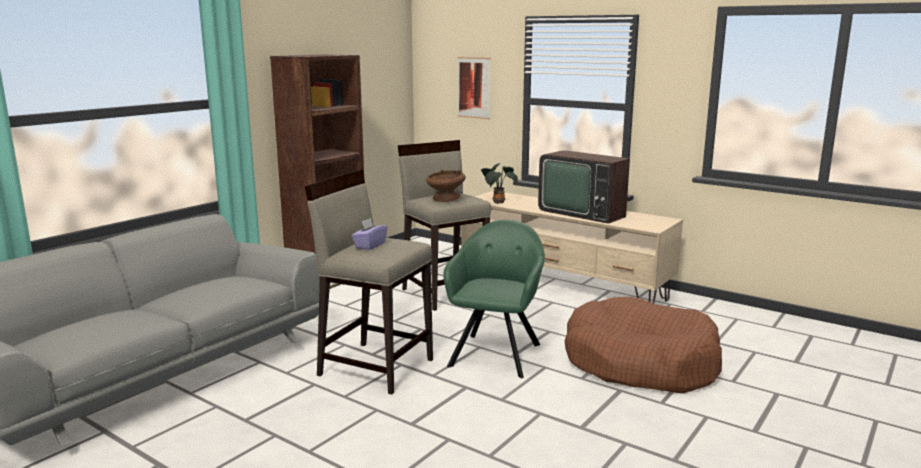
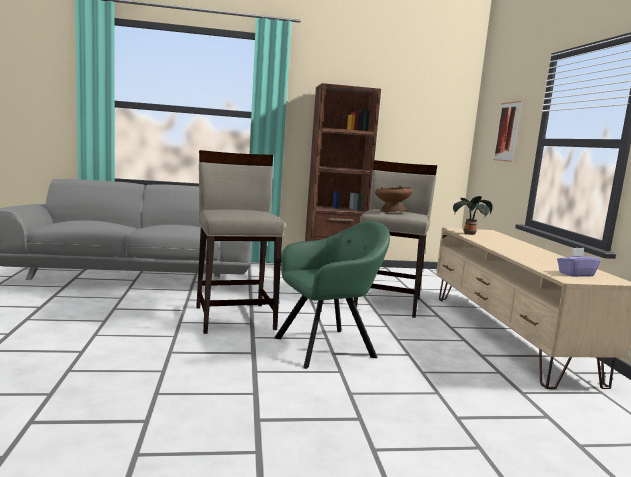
camera: 45 degrees right, 5 degrees down
purple tissue box [352,218,387,250] -> purple tissue box moved to [557,247,600,277]
television [538,150,630,224] -> none
brown dog bed [565,297,722,394] -> none

